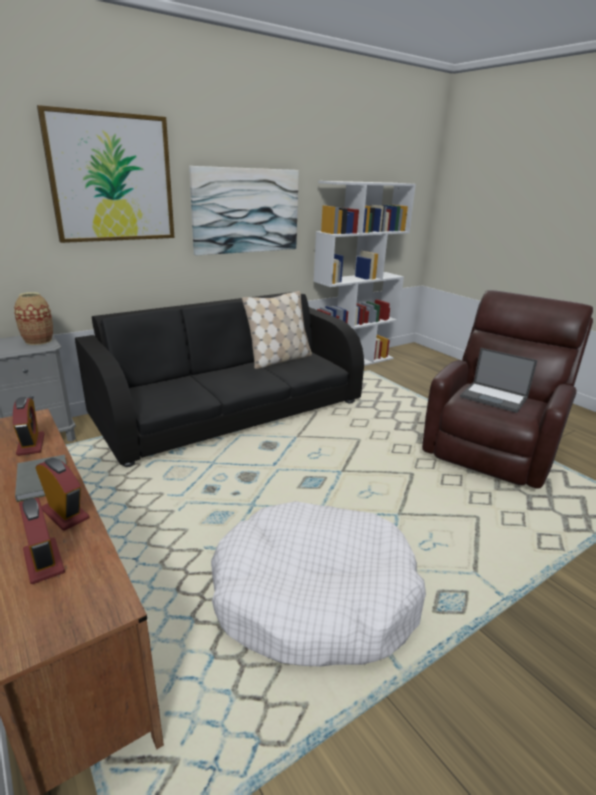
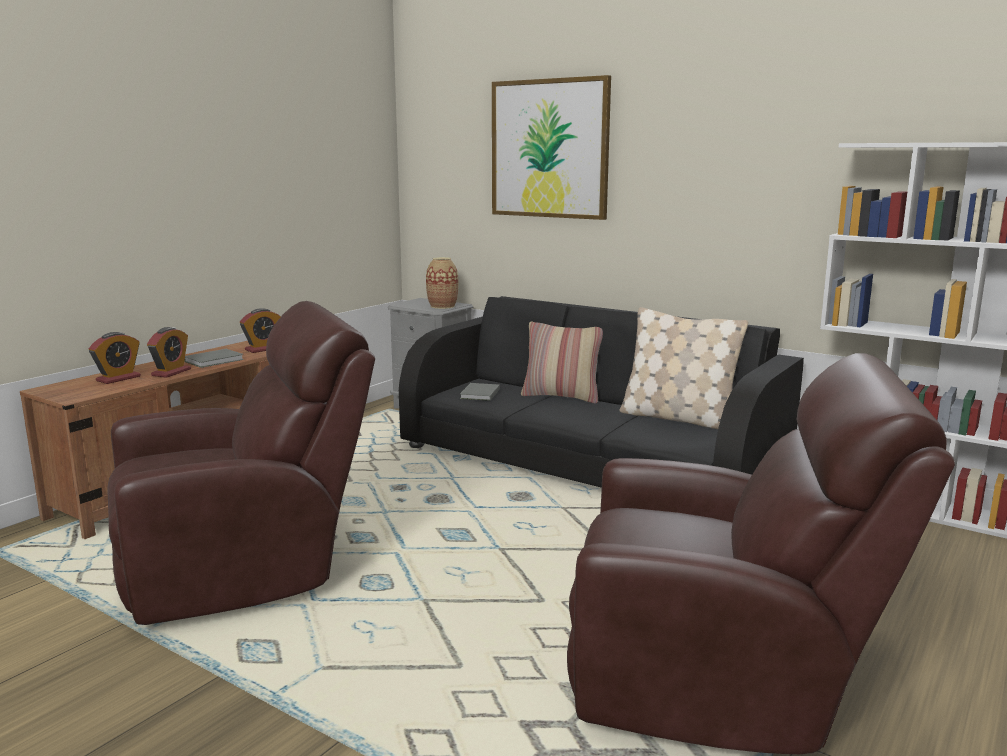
camera: 70 degrees right, 10 degrees down
picture [189,166,299,255] -> none
white dog bed [211,501,426,666] -> brown armchair [107,301,375,625]
laptop [460,348,538,413] -> none
none -> grey book [460,383,500,401]
none -> pillow [521,322,603,404]

